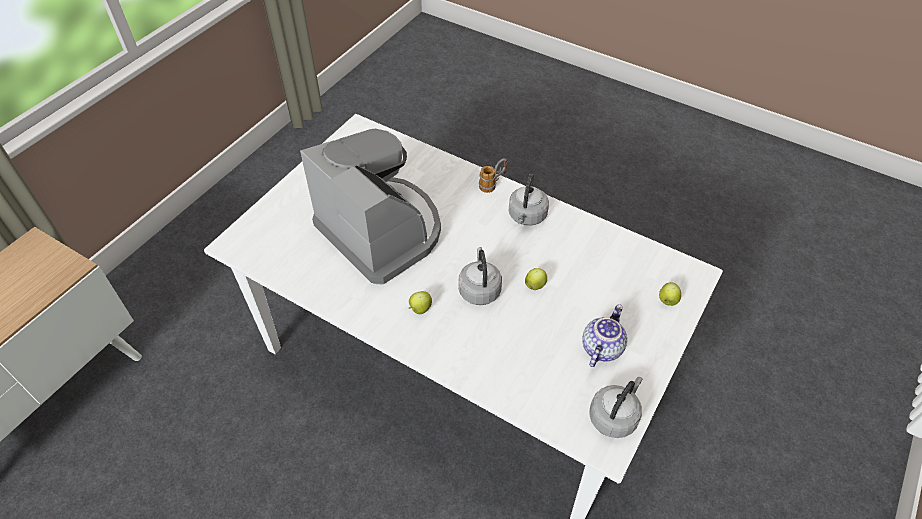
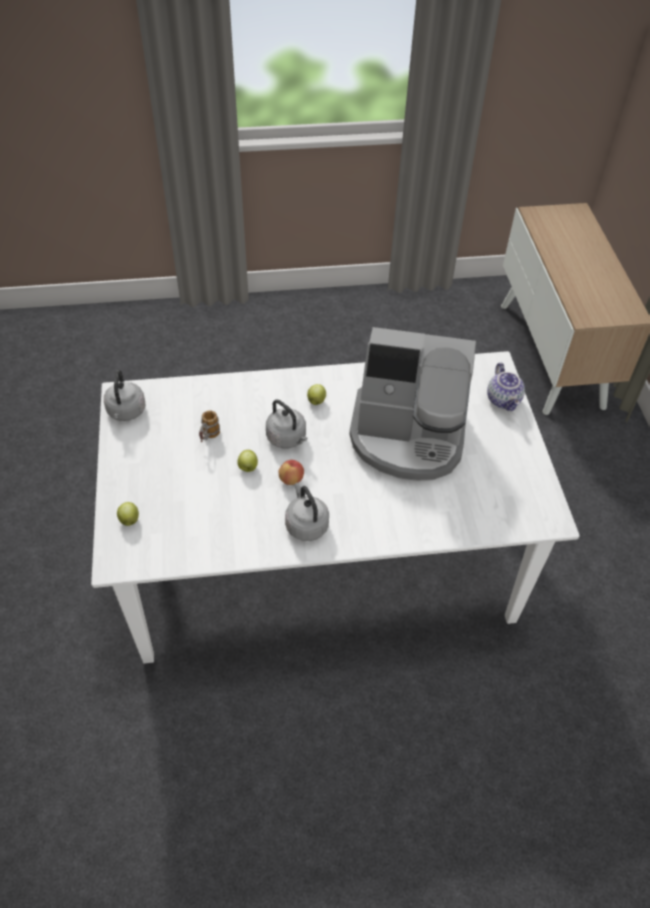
camera: 140 degrees right, 0 degrees up
mug [479,158,508,193] -> mug moved to [199,410,220,442]
teapot [582,304,627,367] -> teapot moved to [487,363,525,411]
none -> apple [279,460,304,485]

